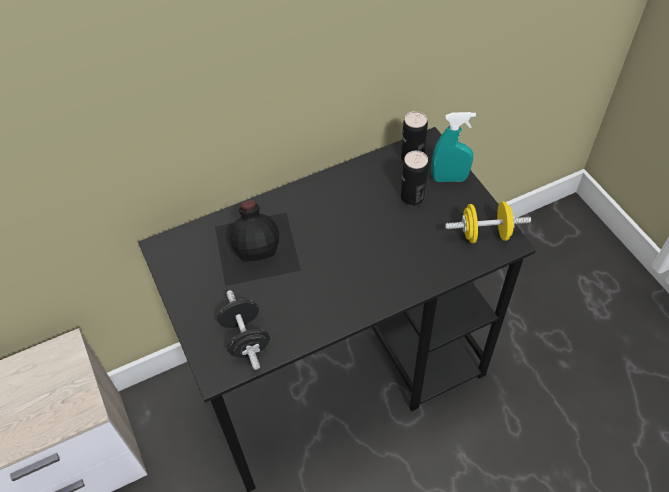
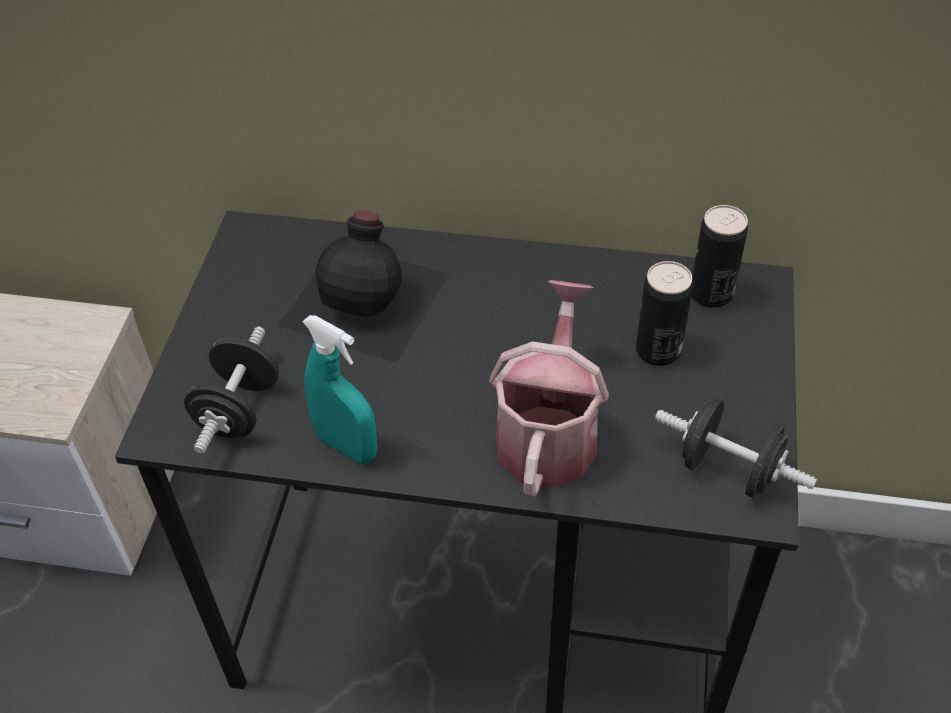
camera: 35 degrees right, 5 degrees down
turquoise spray bottle [431,112,476,182] -> turquoise spray bottle moved to [302,315,377,464]
yellow dumbbell [445,202,531,243] -> black dumbbell [655,398,817,497]
none -> watering can [489,280,609,497]

